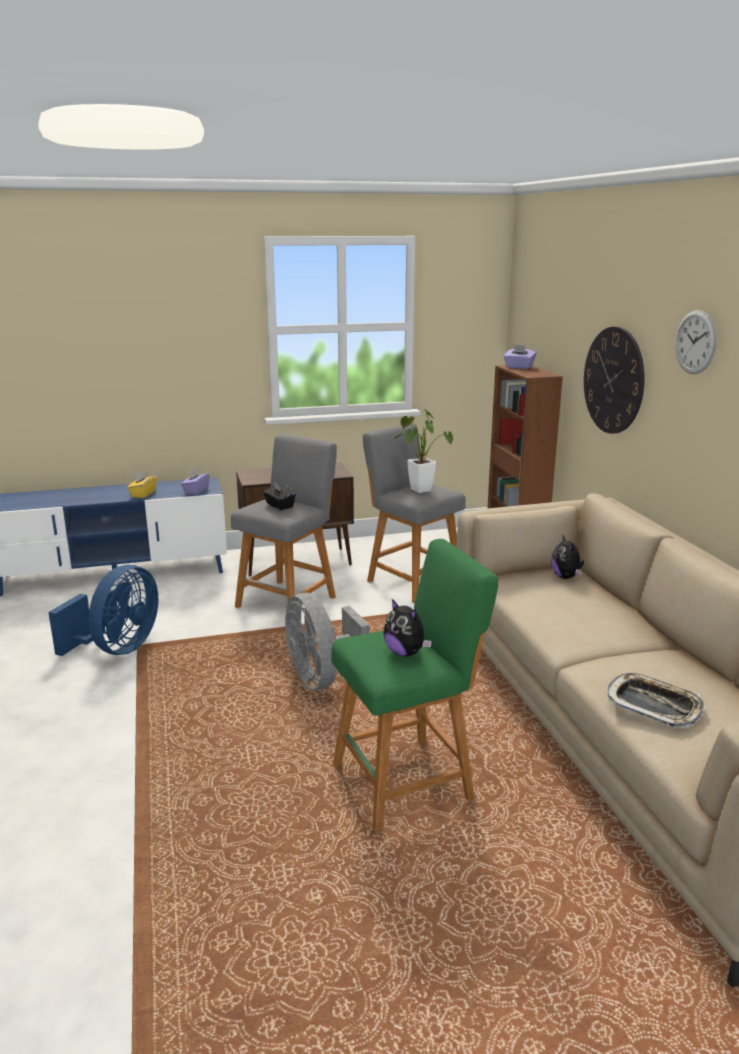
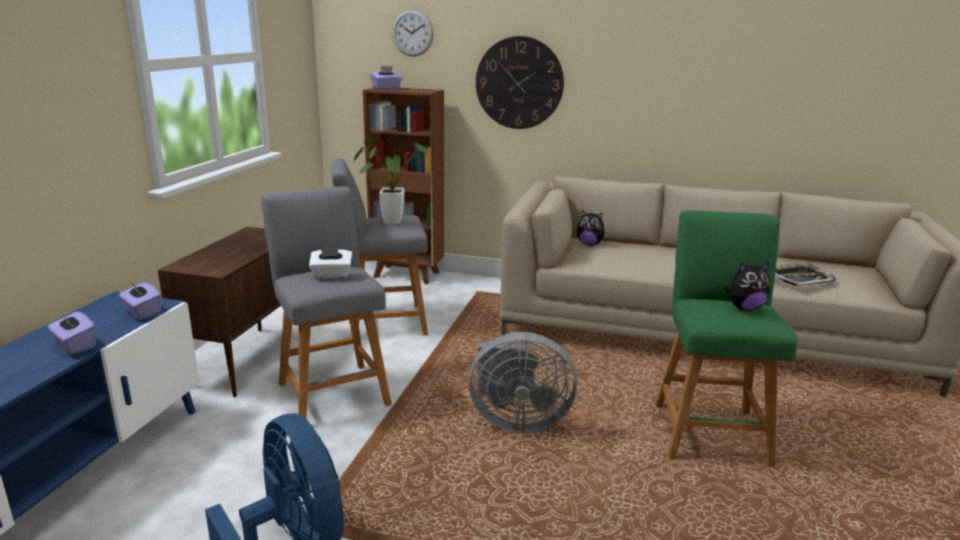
camera: 60 degrees left, 0 degrees up
yellow tissue box [127,471,156,498] -> purple tissue box [47,311,96,355]
black tissue box [263,482,296,510] -> white tissue box [309,247,353,279]
wall clock [675,310,717,374] -> wall clock moved to [392,10,434,57]

